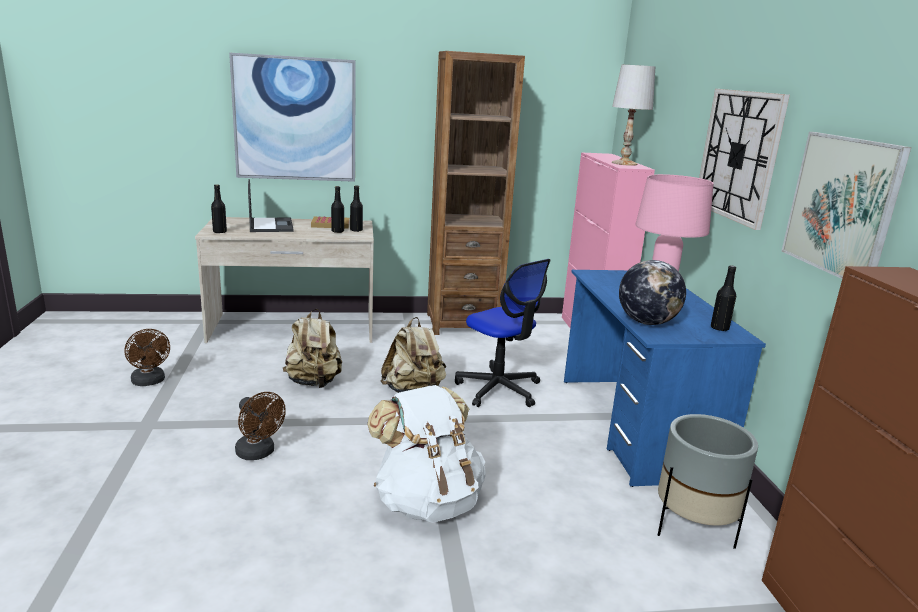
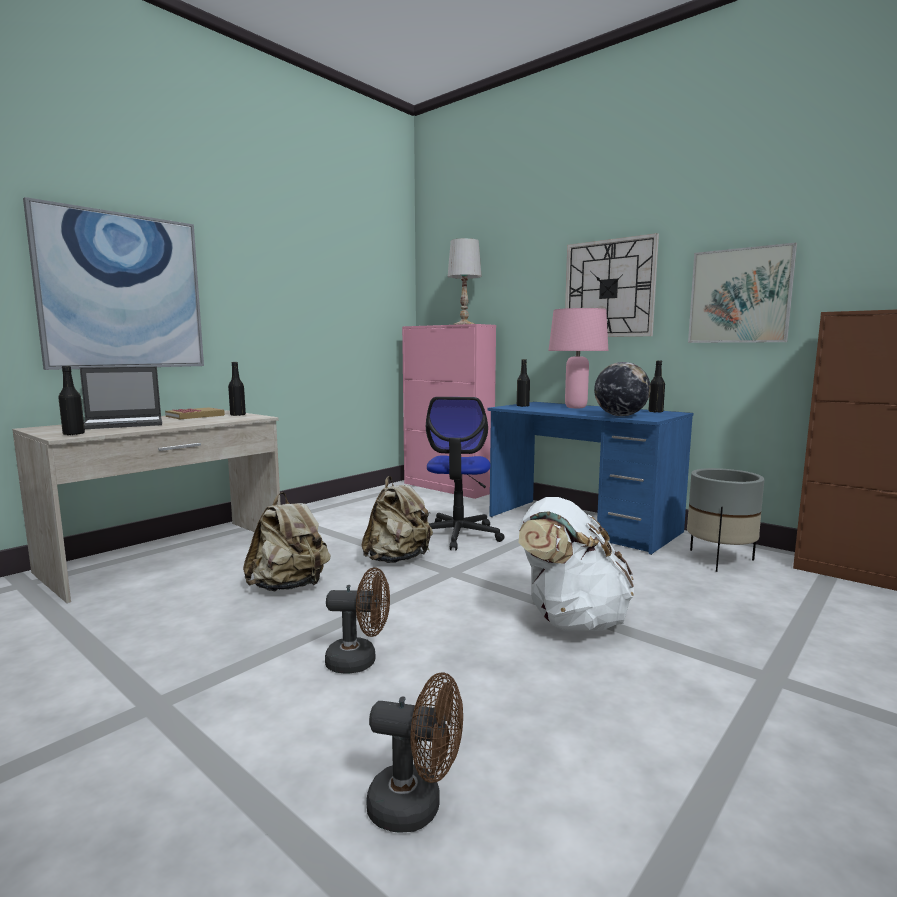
camera: 40 degrees left, 10 degrees down
brown fan [125,329,170,386] -> brown fan moved to [366,672,463,833]
laptop [248,179,294,232] -> laptop turned 120 degrees clockwise [80,367,162,429]
black bottle [331,186,344,233] -> black bottle moved to [517,359,530,407]
brown bookcase [427,51,525,335] -> none
office chair [455,259,551,407] -> office chair turned 90 degrees clockwise [426,397,505,550]

